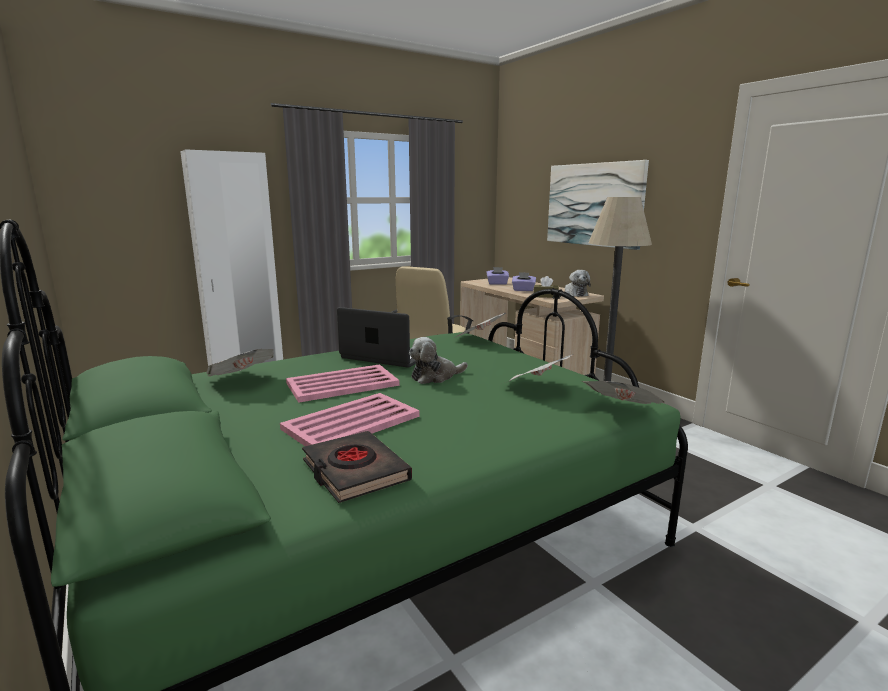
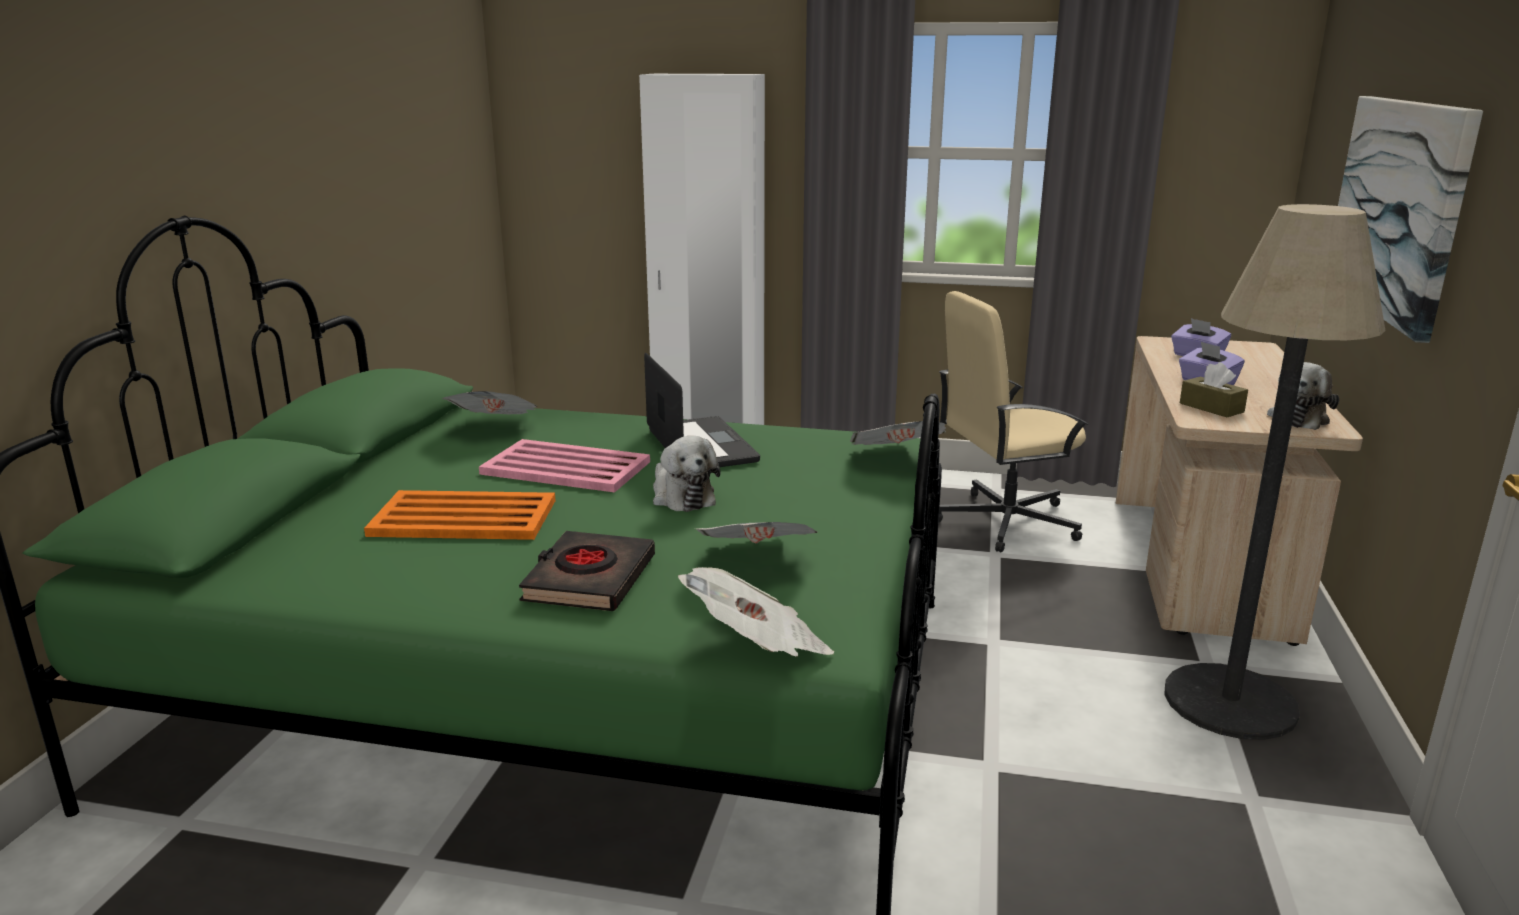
camera: 45 degrees right, 5 degrees up
pink tray [280,393,420,446] -> orange tray [364,490,556,540]
black book [302,431,412,503] -> black book moved to [519,531,655,611]
plush toy [409,337,468,384] -> plush toy turned 135 degrees counterclockwise [653,436,720,512]

